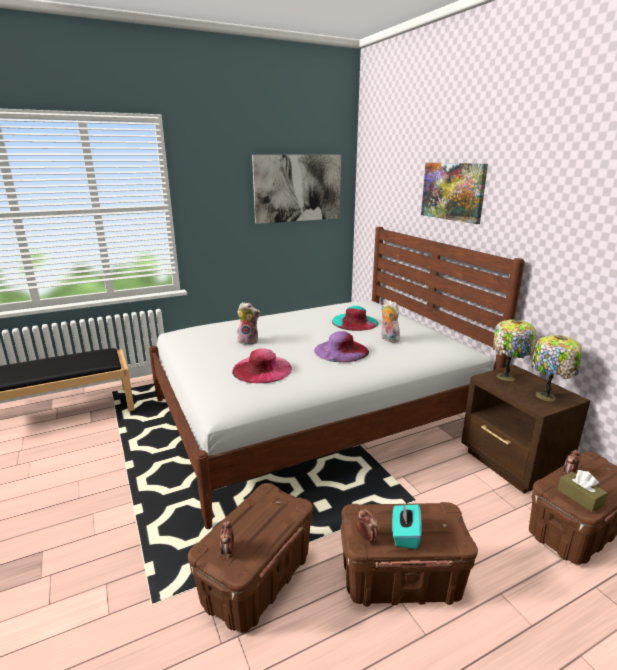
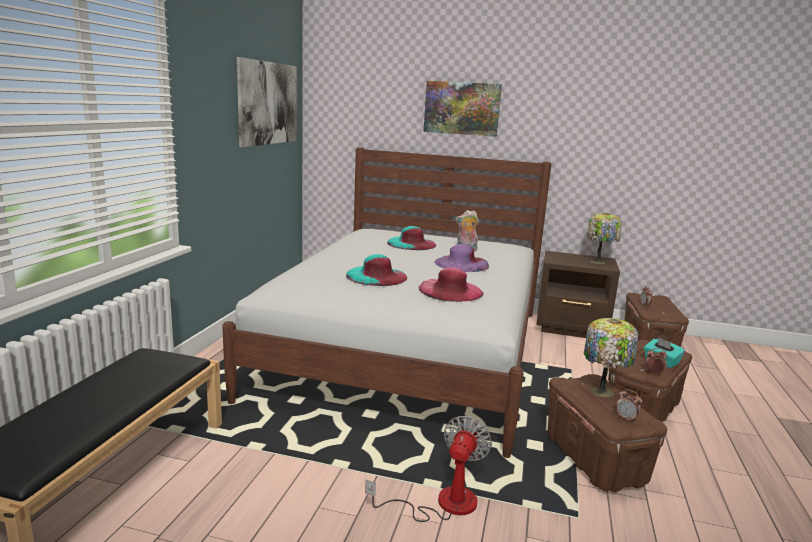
camera: 50 degrees left, 5 degrees down
plush toy [237,302,261,345] -> turquoise hat [346,254,407,286]
table lamp [493,319,536,381] -> table lamp moved to [584,318,638,398]
brown tissue box [558,470,608,512] -> none
none -> fan [365,416,492,522]

